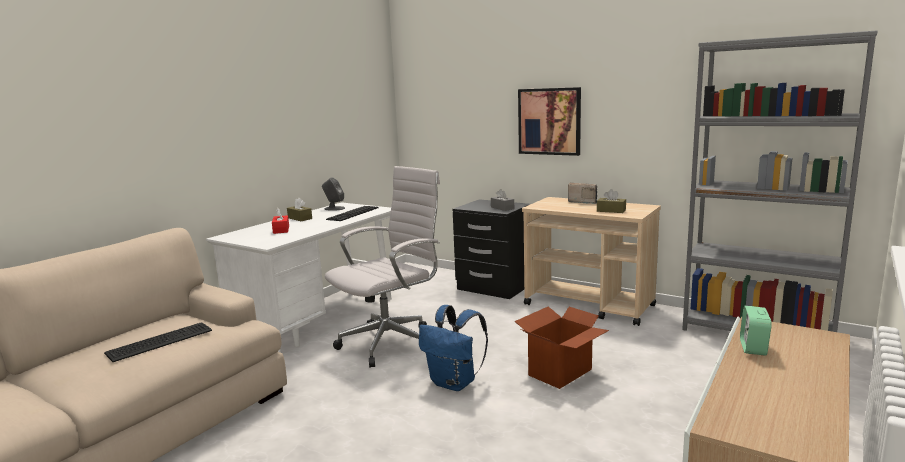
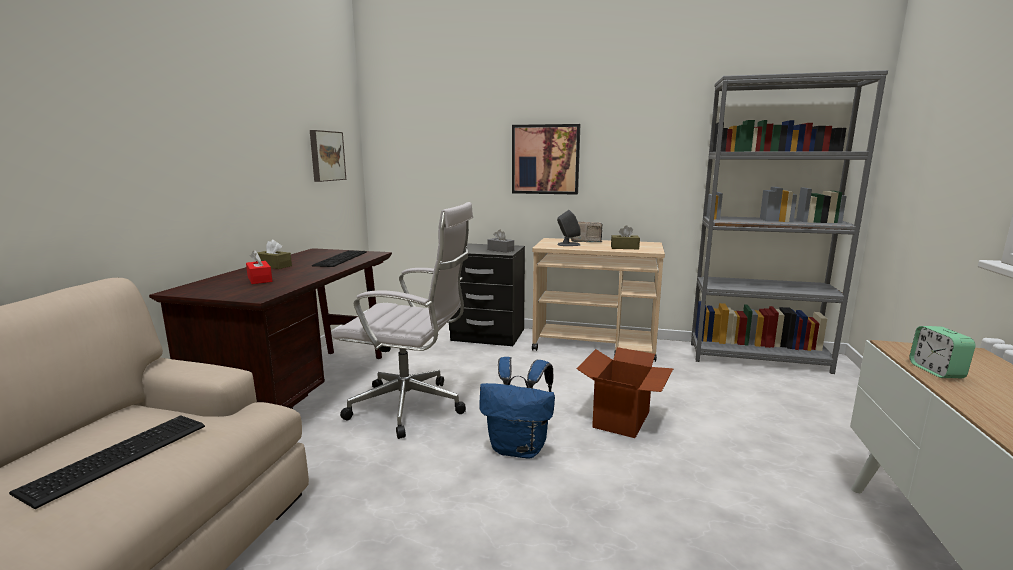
camera: 20 degrees left, 0 degrees up
white desk [206,202,392,347] -> brown desk [149,248,392,409]
grey speaker [322,178,345,210] -> grey speaker moved to [557,210,581,246]
white office chair [325,166,440,368] -> white office chair turned 75 degrees clockwise [332,202,473,439]
none -> picture [310,130,346,182]

